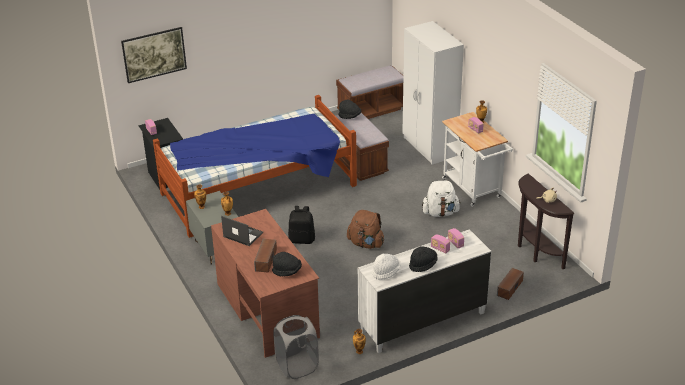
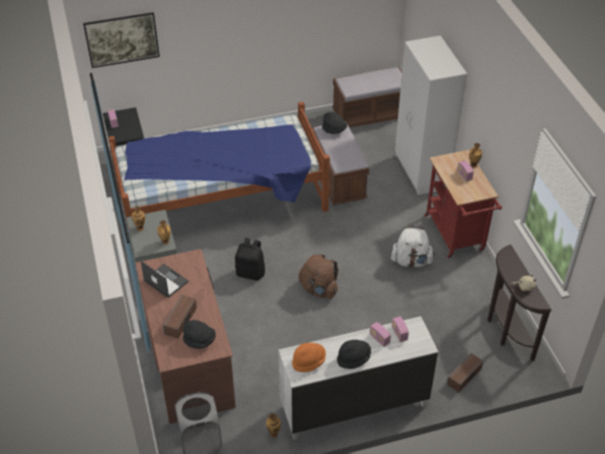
camera: 10 degrees right, 10 degrees up
white hat [372,254,401,280] -> orange hat [292,343,326,372]
white cart [442,112,513,207] -> red cart [425,150,502,258]

